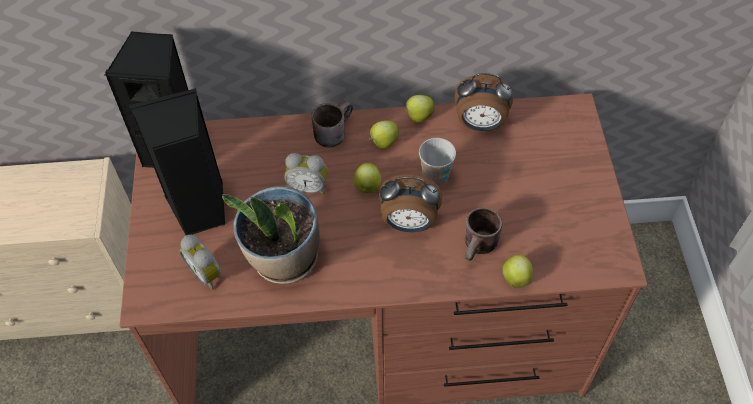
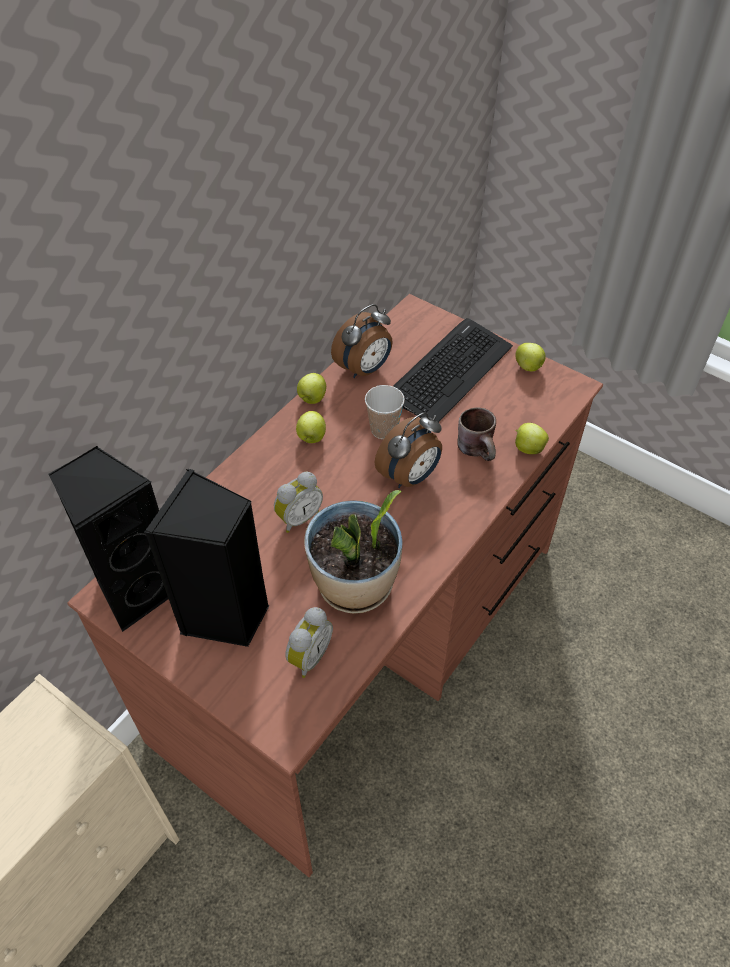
camera: 50 degrees left, 5 degrees down
alarm clock [180,235,221,290] -> alarm clock turned 60 degrees counterclockwise [285,607,333,678]
brown mug [312,101,353,148] -> none
apple [353,163,381,193] -> apple moved to [515,343,546,371]
none -> keyboard [393,318,513,423]

